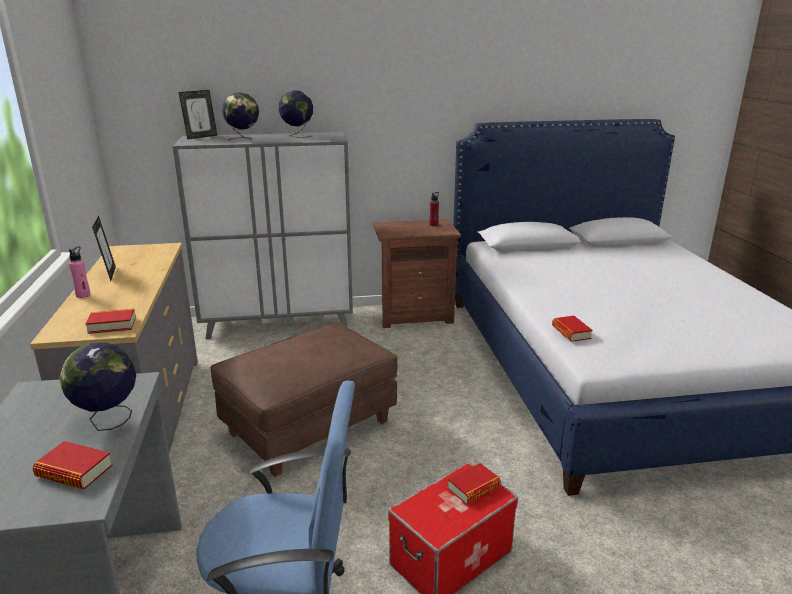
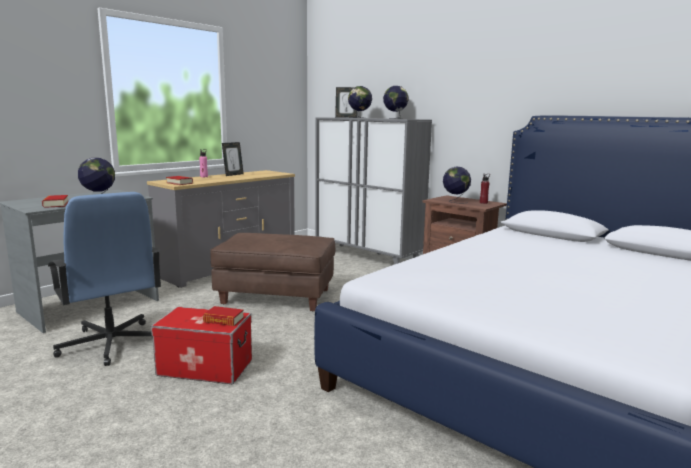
camera: 50 degrees right, 10 degrees down
book [552,316,593,342] -> none
none -> globe [443,166,471,203]

